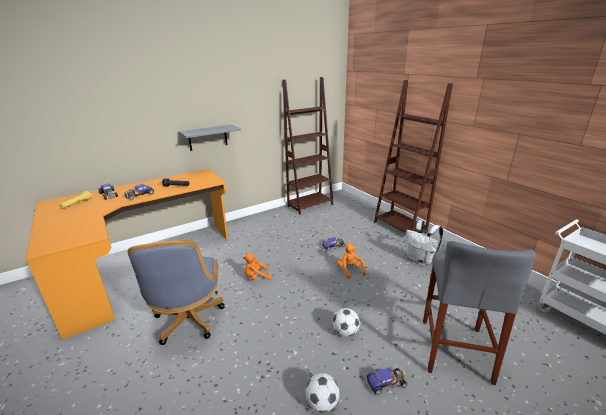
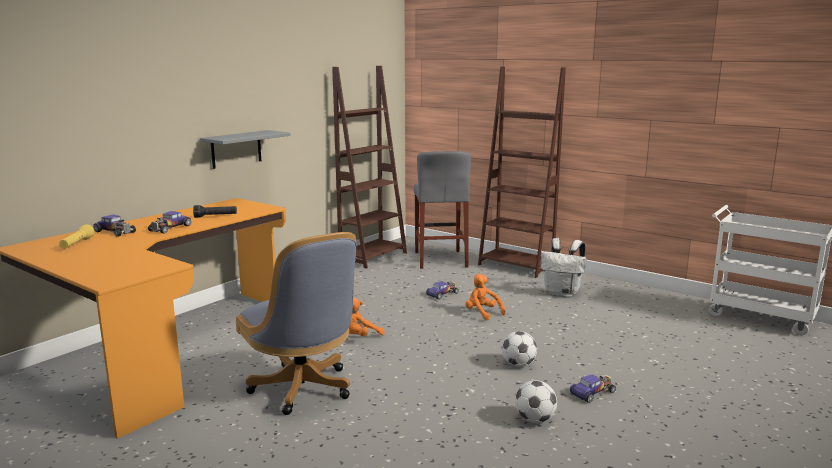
camera: 20 degrees left, 10 degrees down
grey stool [423,241,536,385] -> grey stool moved to [414,151,471,269]

